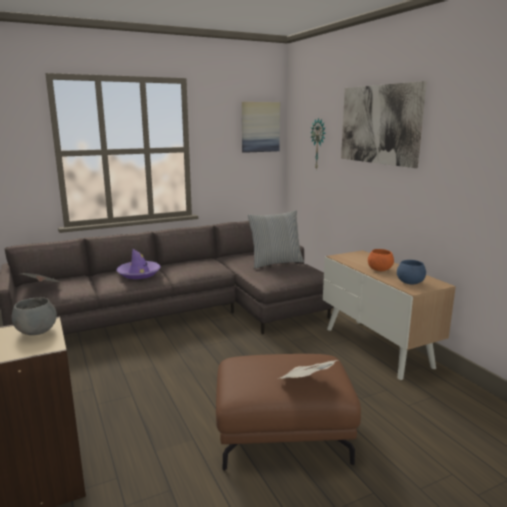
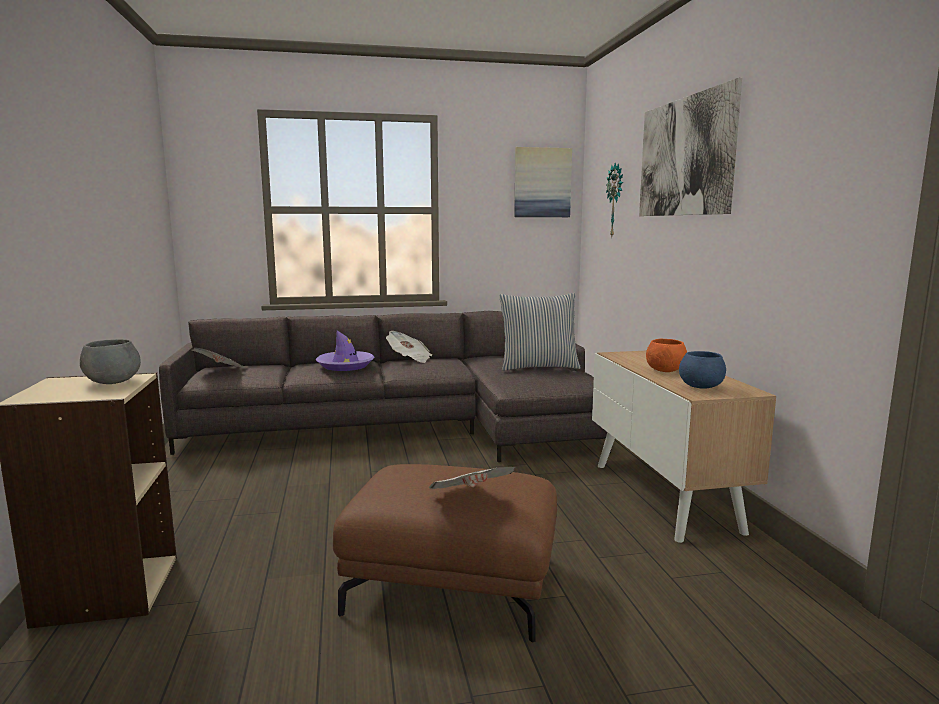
camera: 15 degrees right, 5 degrees down
none -> newspaper [386,331,432,363]

